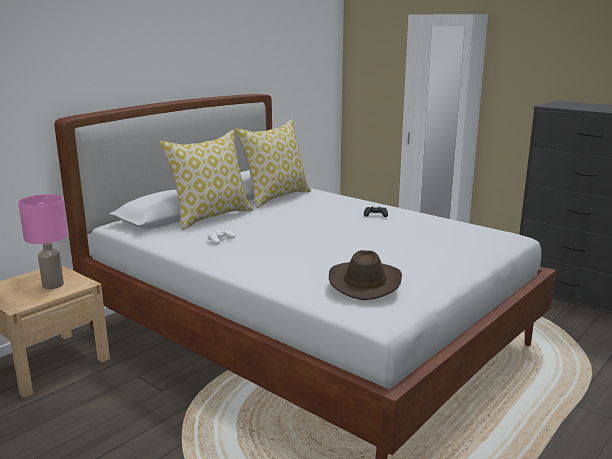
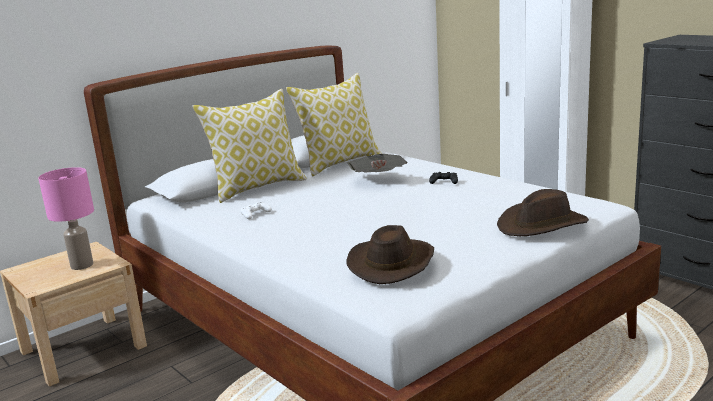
camera: 10 degrees right, 0 degrees up
none -> newspaper [347,154,408,172]
none -> brown hat [497,189,589,236]

